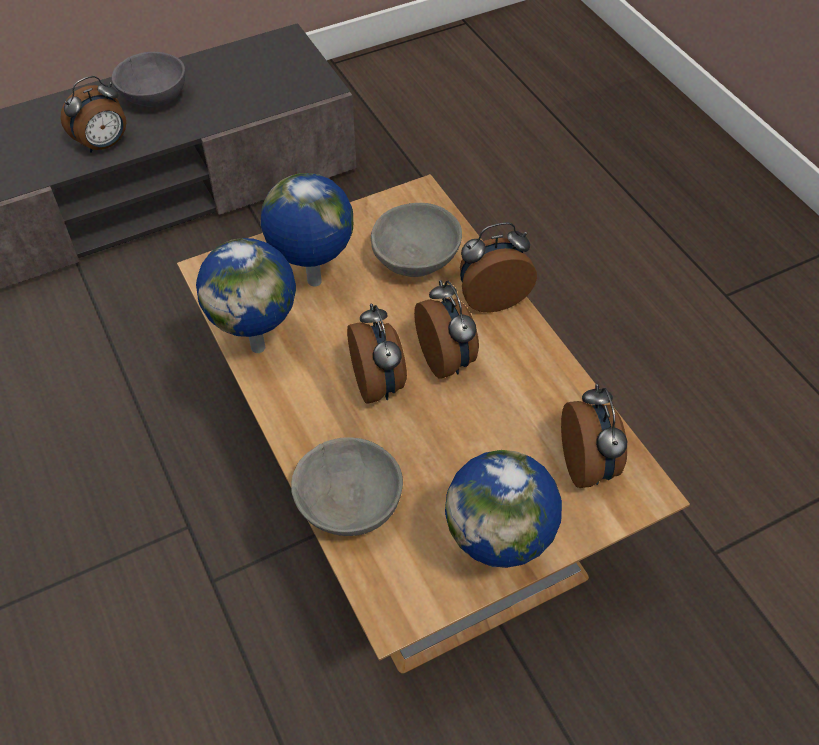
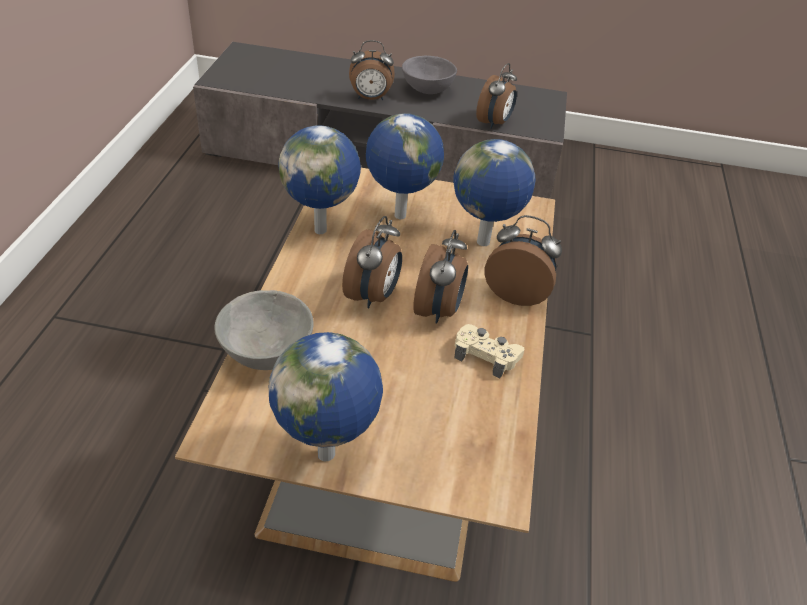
camera: 35 degrees right, 10 degrees down
grey bowl [371,203,462,277] -> globe [453,139,536,246]
alarm clock [561,384,627,488] -> alarm clock moved to [476,63,517,129]
none -> beige game controller [454,324,524,378]

